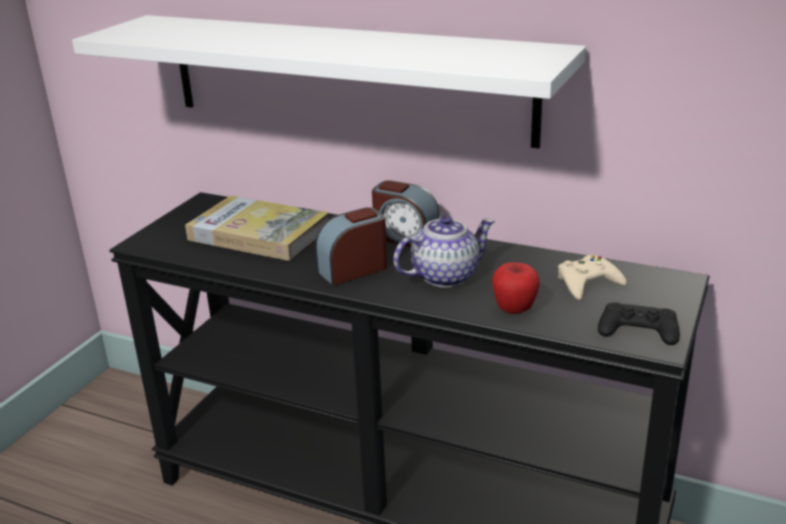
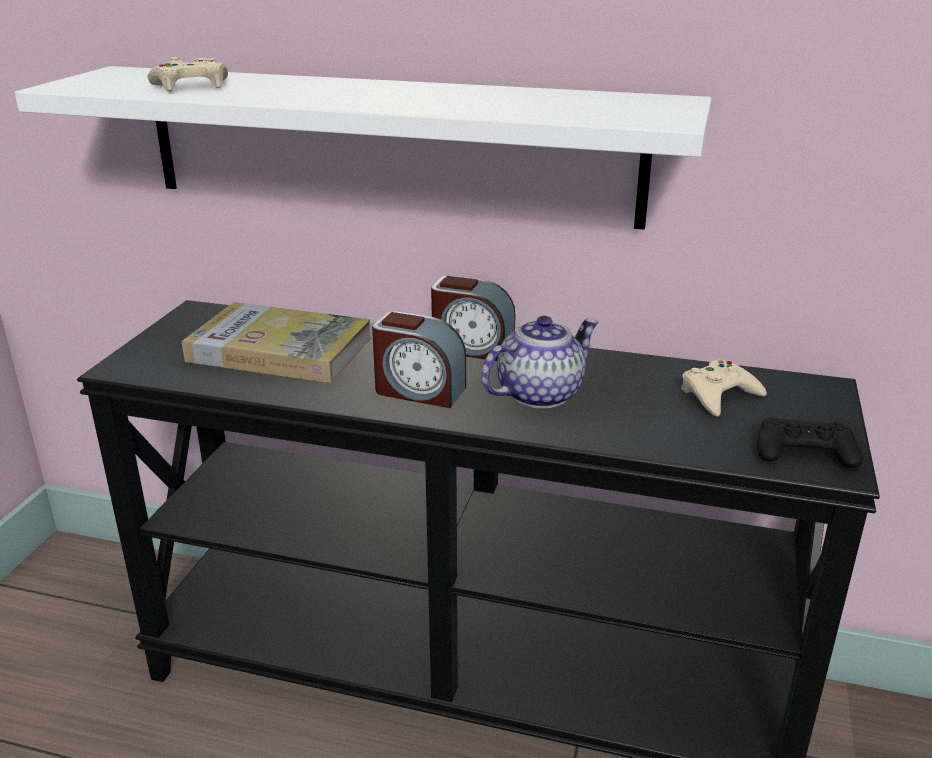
camera: 10 degrees left, 0 degrees up
alarm clock [315,207,387,286] -> alarm clock turned 120 degrees counterclockwise [372,312,466,408]
apple [492,262,540,314] -> none
none -> beige game controller [147,57,228,91]

